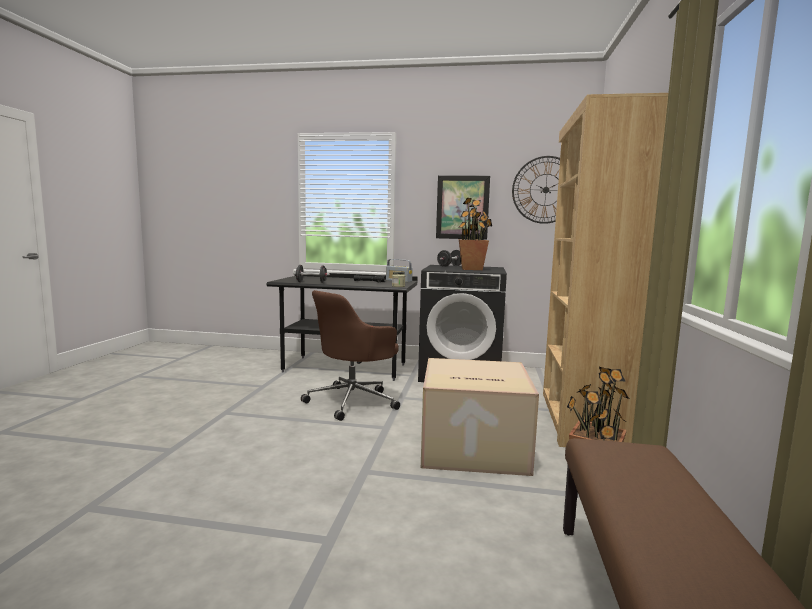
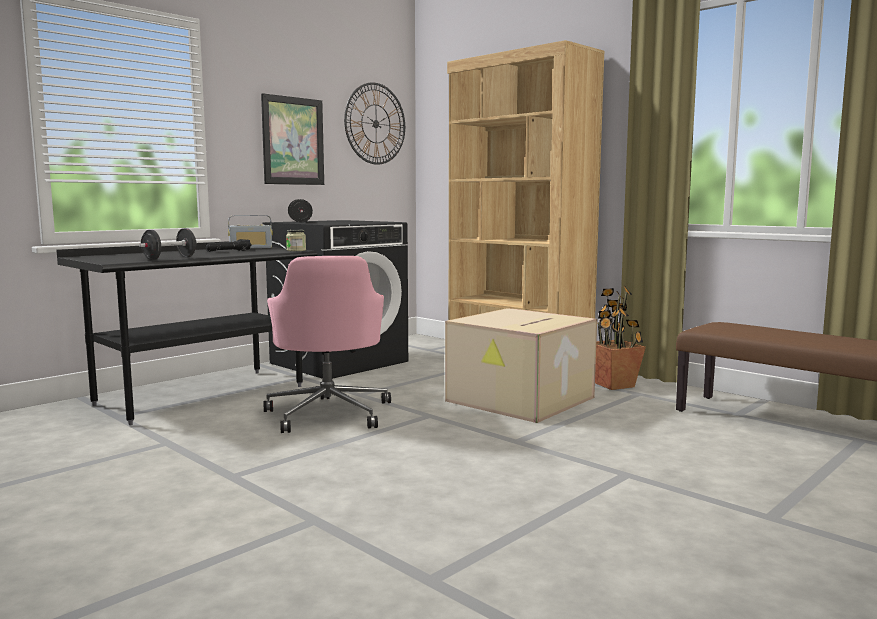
camera: 55 degrees left, 0 degrees up
brown office chair [301,290,400,421] -> pink office chair [264,256,391,433]
potted plant [458,198,492,270] -> none

